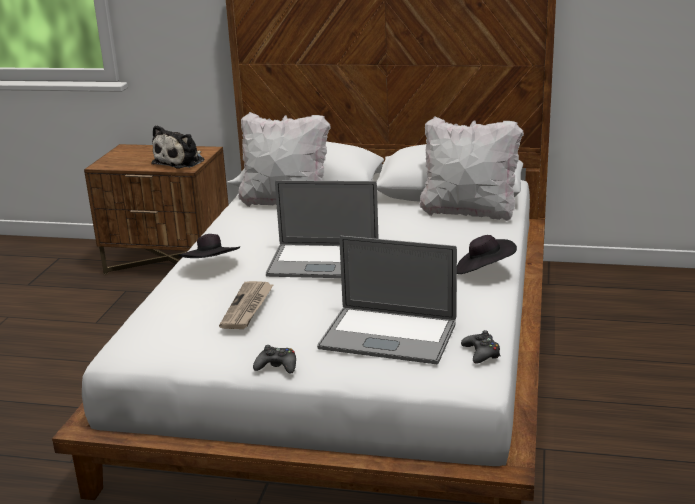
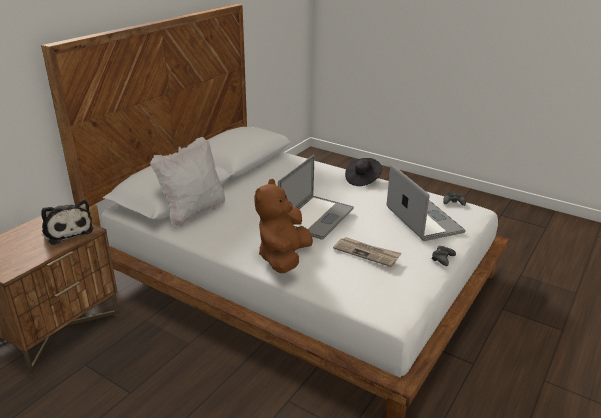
camera: 70 degrees left, 5 degrees up
black hat [178,234,240,258] -> brown plush toy [254,179,313,273]
laptop [317,236,457,364] -> laptop turned 60 degrees counterclockwise [387,164,466,241]
white pillow [419,116,524,221] -> none

